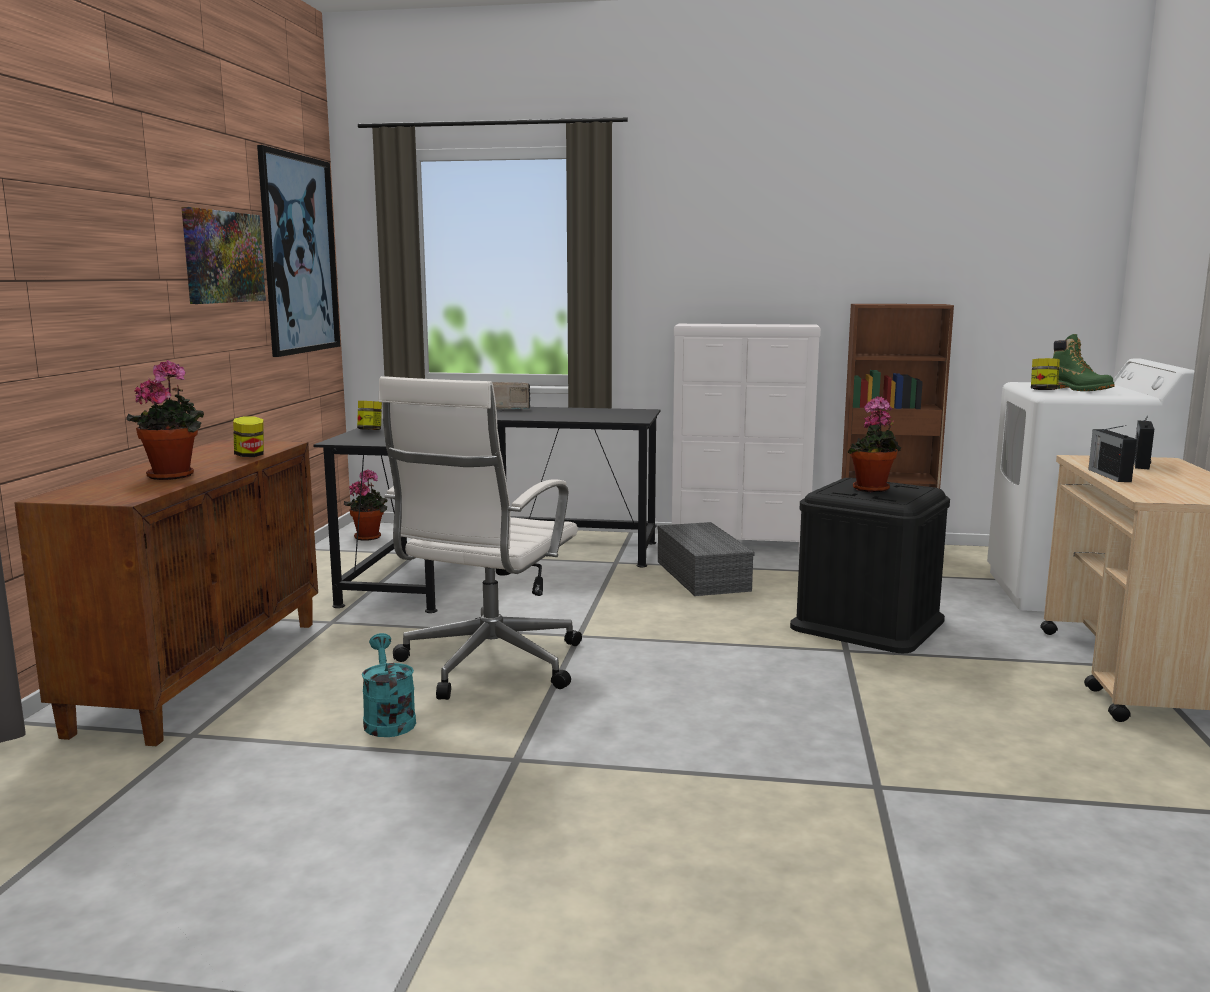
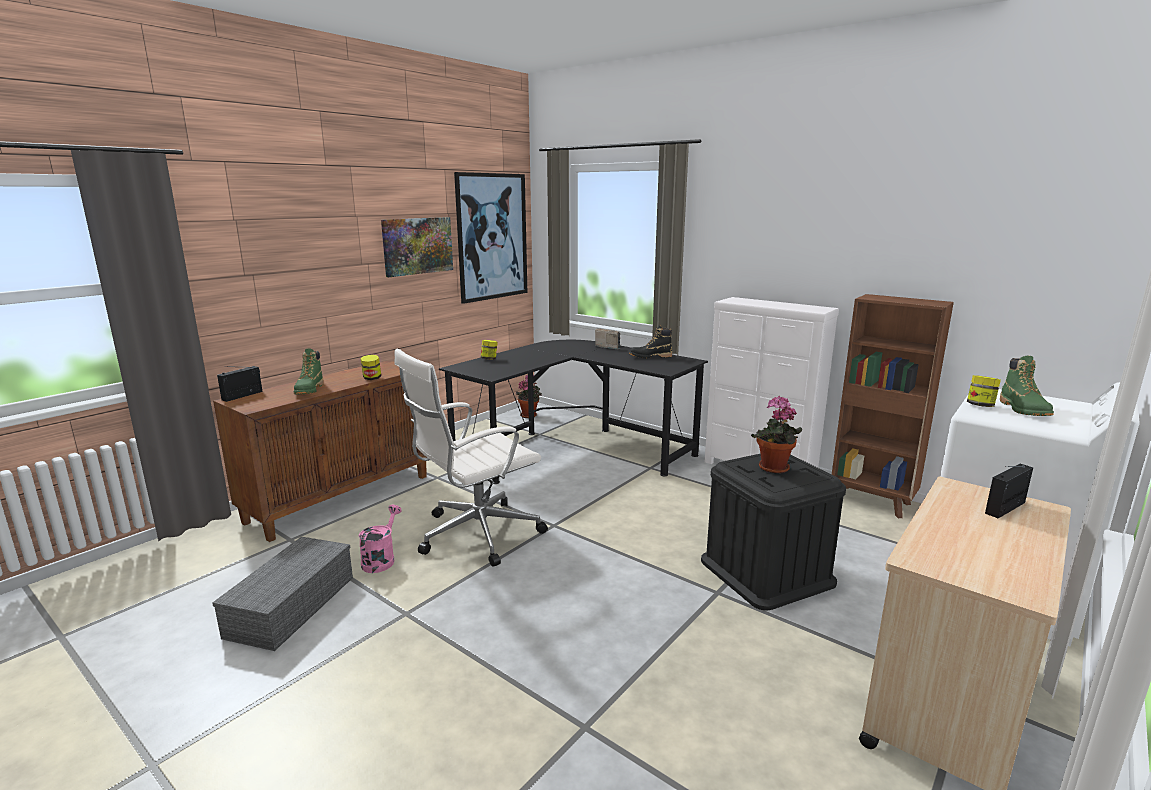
camera: 30 degrees right, 5 degrees up
potted plant [126,360,204,480] -> green boot [294,348,324,394]
turquoise watering can [362,633,416,737] -> pink watering can [359,505,402,573]
grey storage box [657,522,755,596] -> grey storage box moved to [212,537,353,651]
radio [1088,425,1137,482] -> radio moved to [217,366,263,402]
none -> black boot [629,325,672,358]

